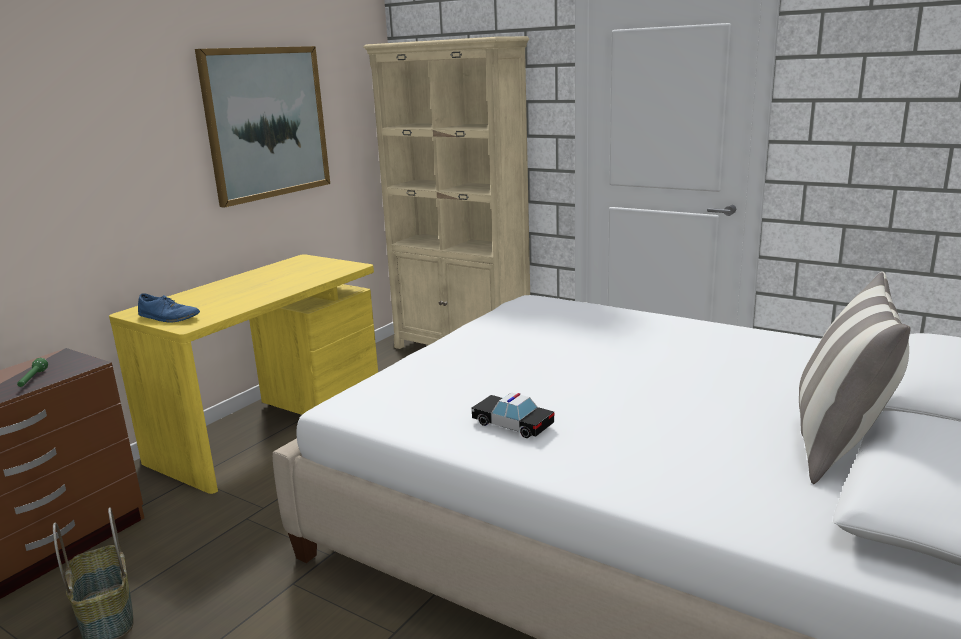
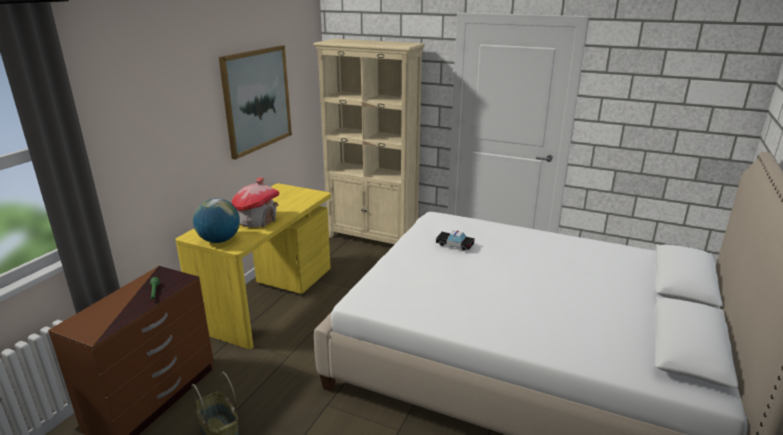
camera: 10 degrees left, 5 degrees up
blue shoe [138,293,200,323] -> globe [193,198,240,243]
toy car [471,392,554,438] -> toy car moved to [436,230,475,251]
pillow [799,271,910,484] -> none
none -> toy house [232,177,280,227]

